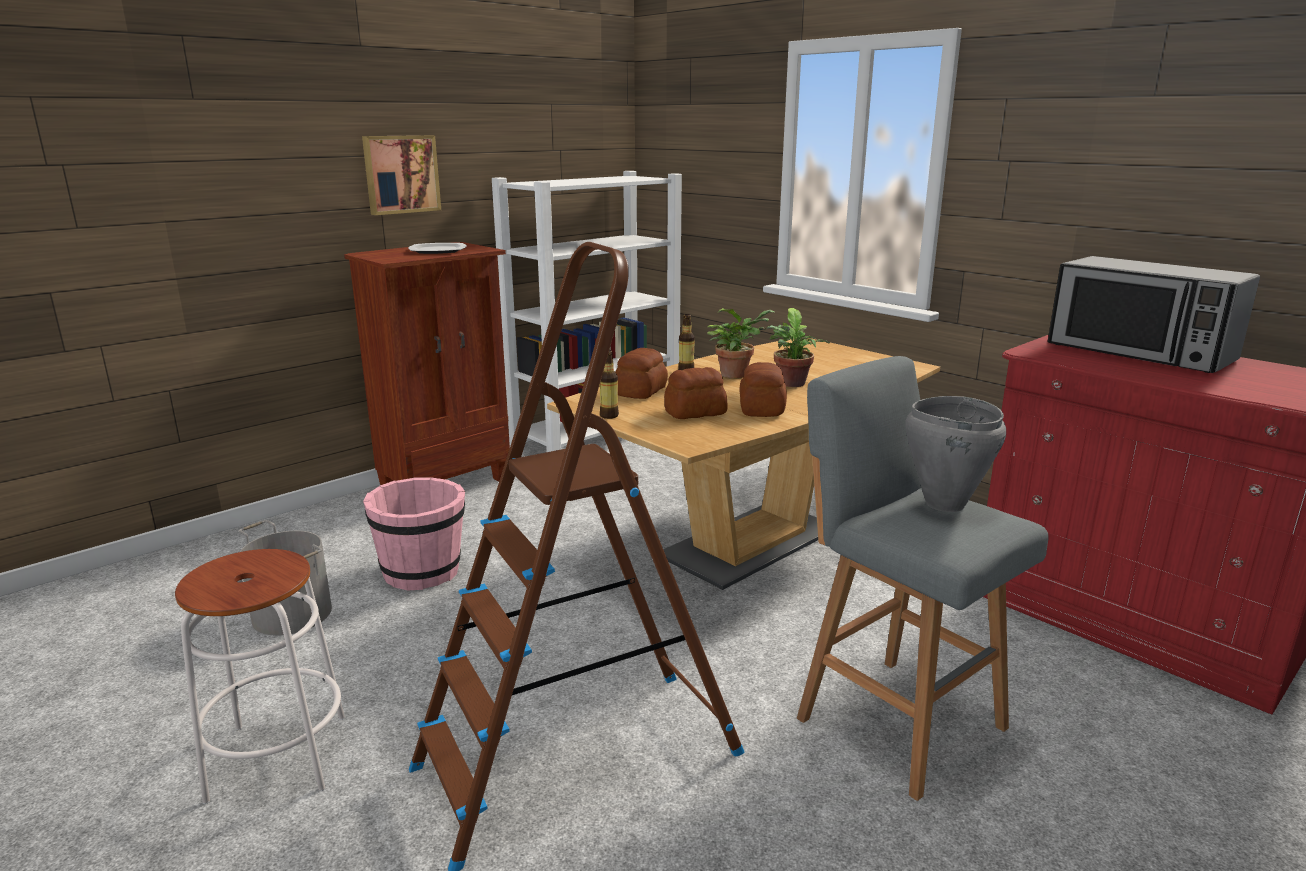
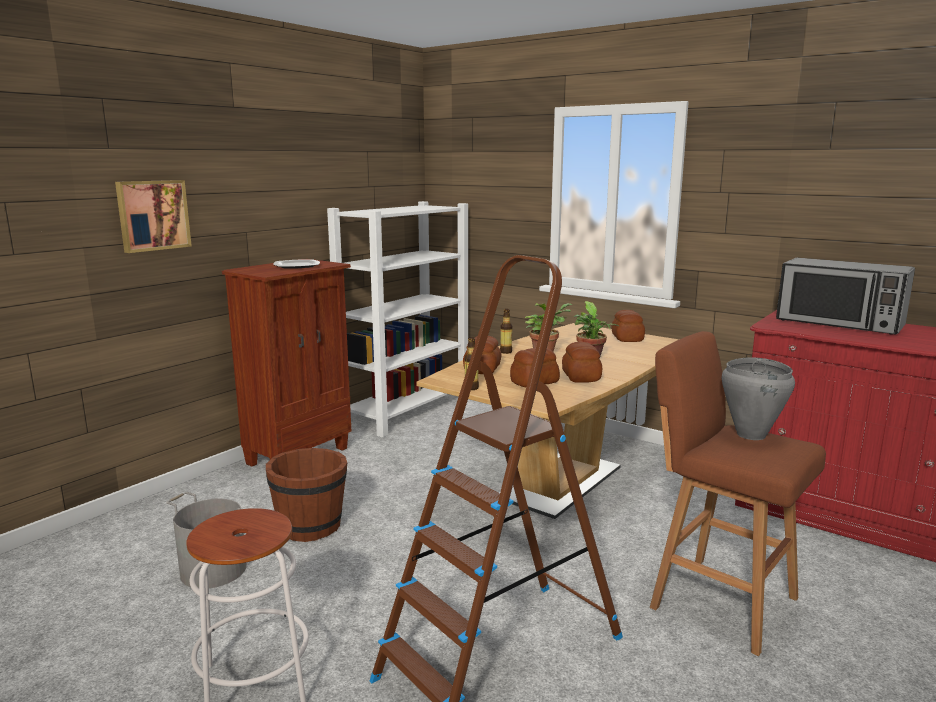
camera: 10 degrees left, 5 degrees down
picture [362,135,441,215] -> picture moved to [115,180,192,253]
pink bucket [363,477,465,590] -> brown bucket [266,448,347,542]
grey stool [797,356,1049,801] -> brown stool [650,331,826,656]
none -> bread [612,310,645,342]

